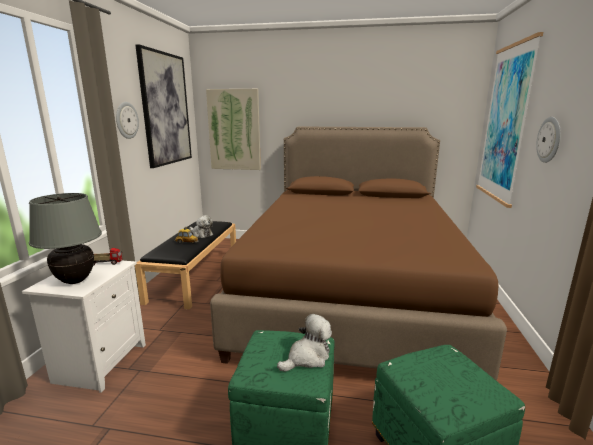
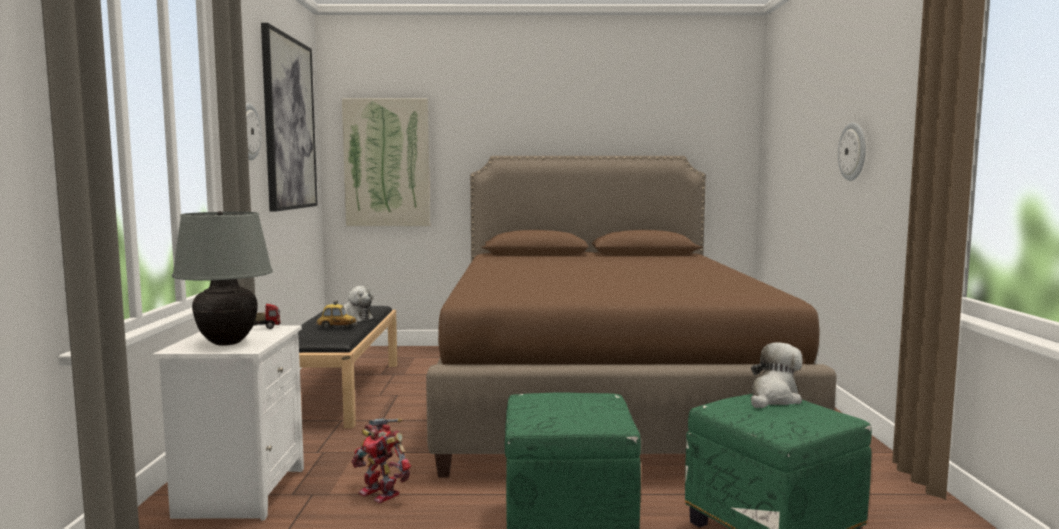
camera: 10 degrees left, 10 degrees down
plush toy [277,314,332,372] -> plush toy moved to [751,342,803,408]
picture [476,32,543,208] -> none
none -> toy robot [351,418,411,503]

